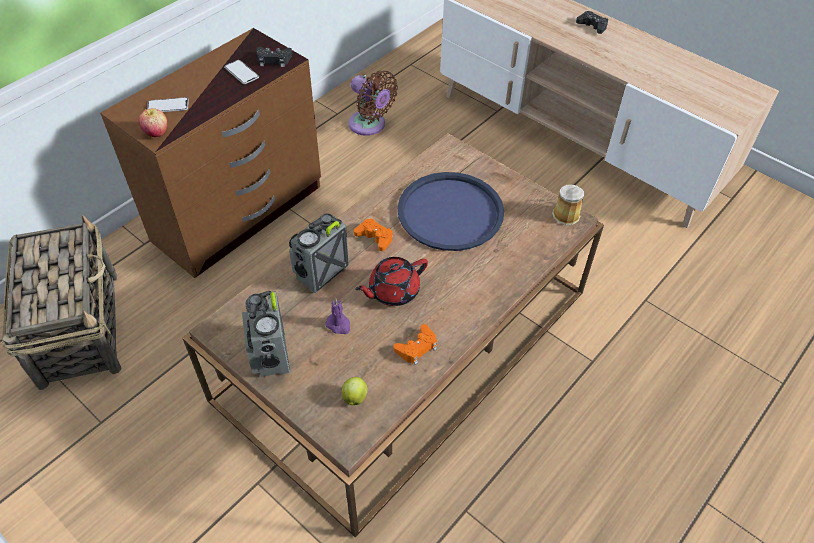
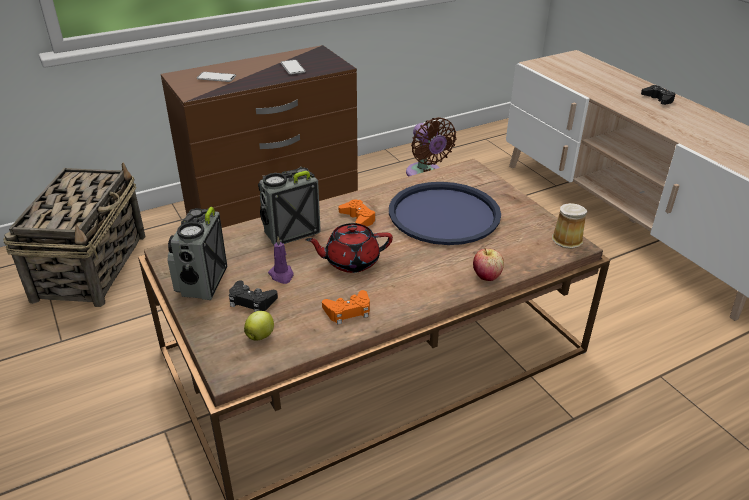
camera: 20 degrees right, 15 degrees down
apple [139,108,167,137] -> apple moved to [473,248,504,281]
black game controller [257,47,292,67] -> black game controller moved to [229,281,278,312]

